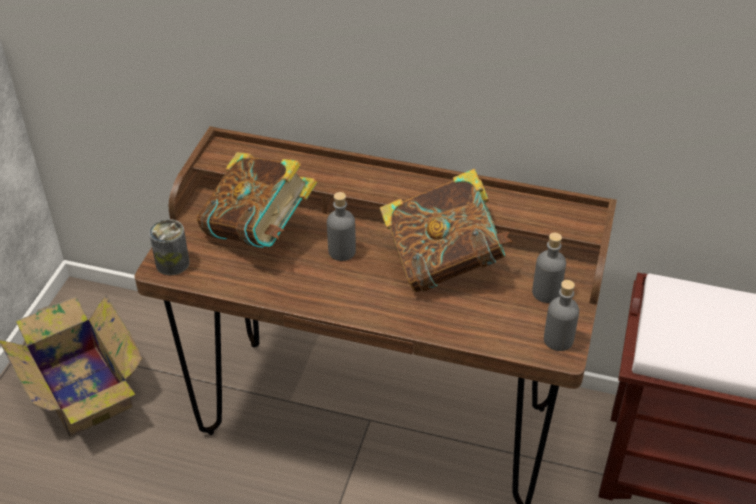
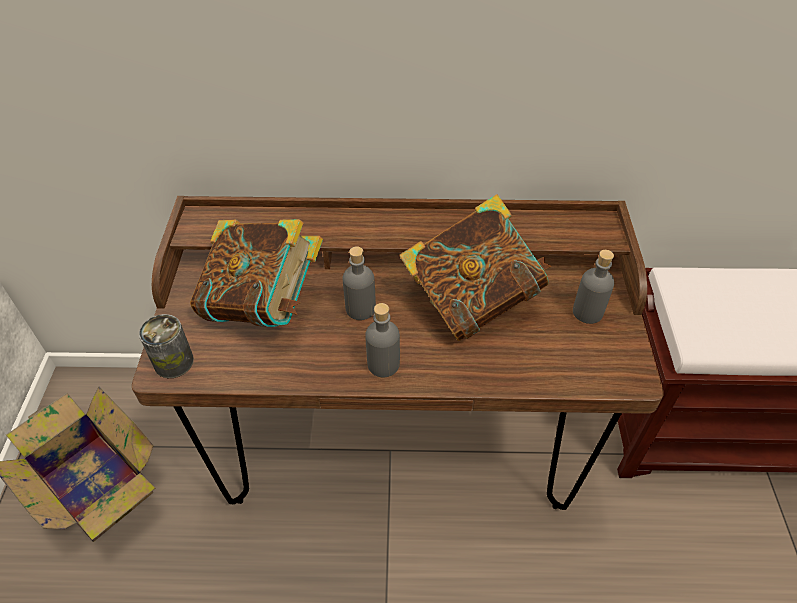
camera: 15 degrees left, 5 degrees up
grey bottle [544,280,579,351] -> grey bottle moved to [365,303,400,377]

